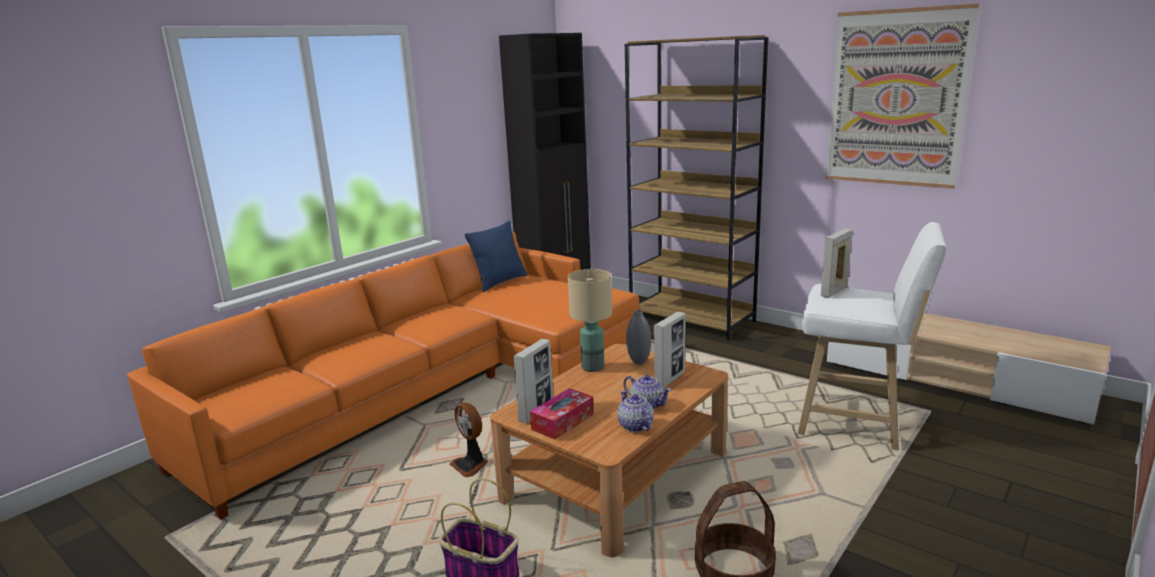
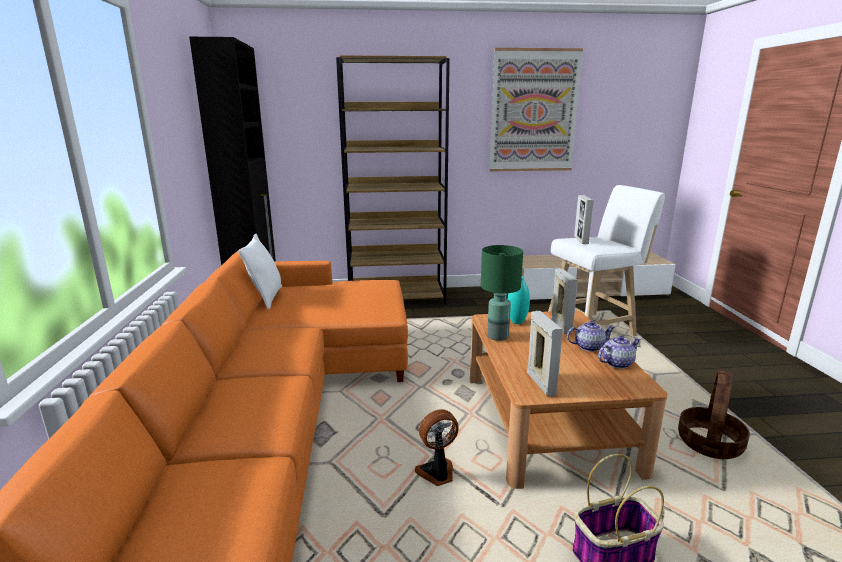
camera: 45 degrees left, 0 degrees up
fan [450,402,488,477] -> fan turned 150 degrees clockwise [415,409,459,486]
blue pillow [465,221,527,292] -> white pillow [238,233,282,310]
tissue box [530,388,594,440] -> none
beige table lamp [568,269,612,372] -> green table lamp [481,245,523,341]
teapot [617,390,653,432] -> teapot turned 135 degrees clockwise [598,336,641,369]
grey vase [626,310,651,365] -> turquoise vase [508,276,530,324]

